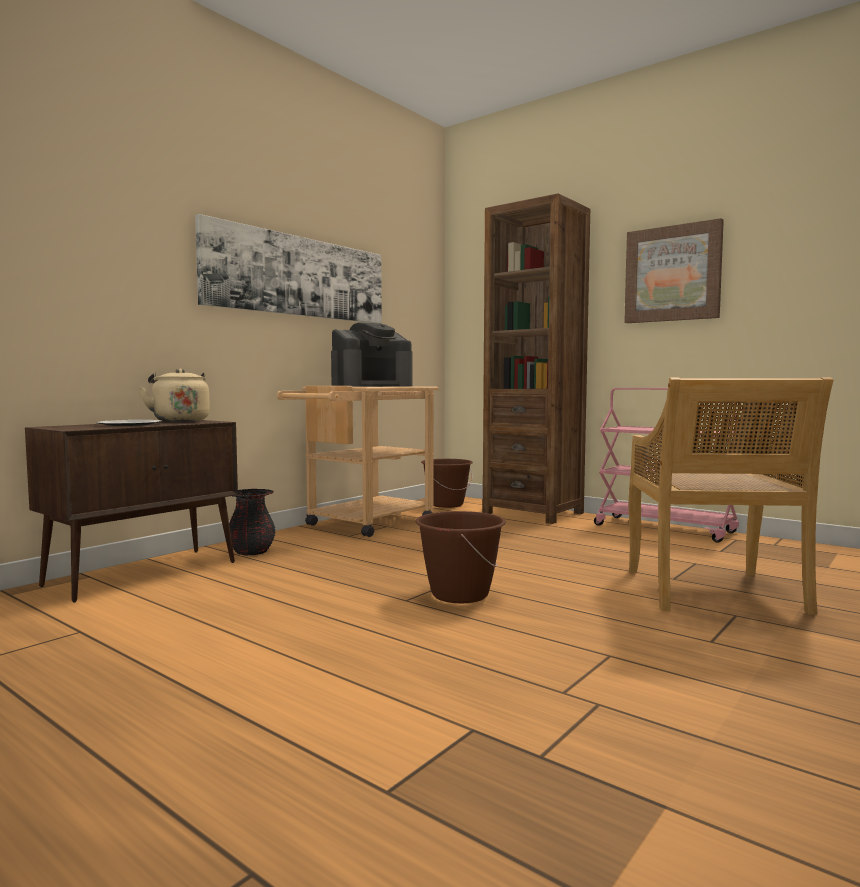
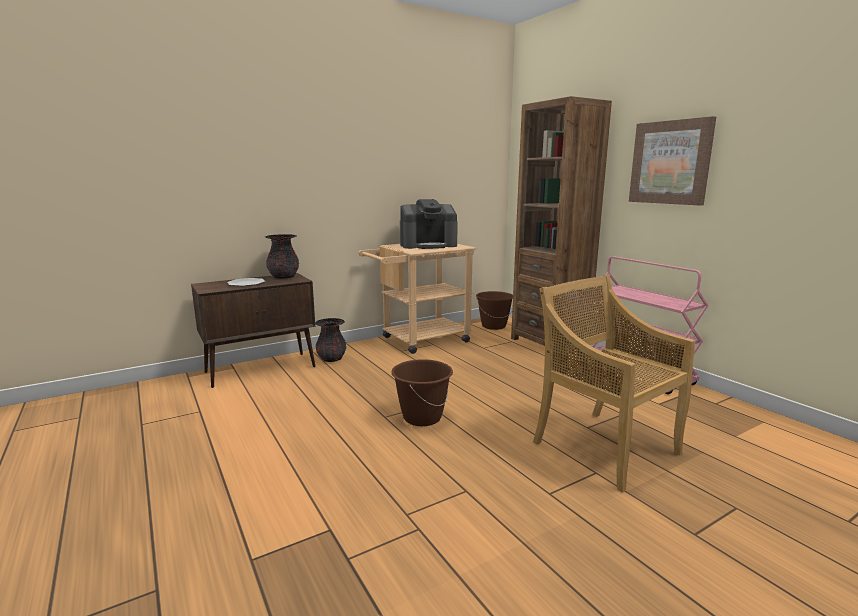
camera: 20 degrees right, 10 degrees up
beige kettle [139,369,210,422] -> black vase [265,234,299,279]
picture [195,214,382,324] -> none
beige chair [628,377,833,614] -> beige chair turned 120 degrees clockwise [533,274,695,493]

